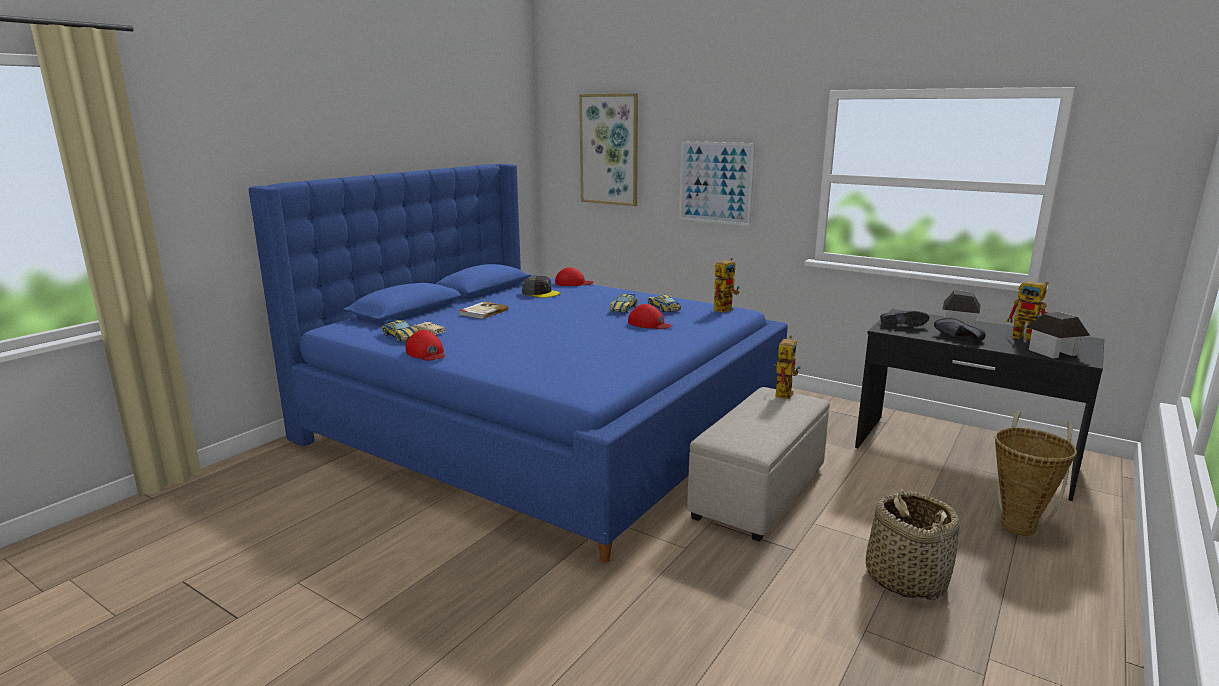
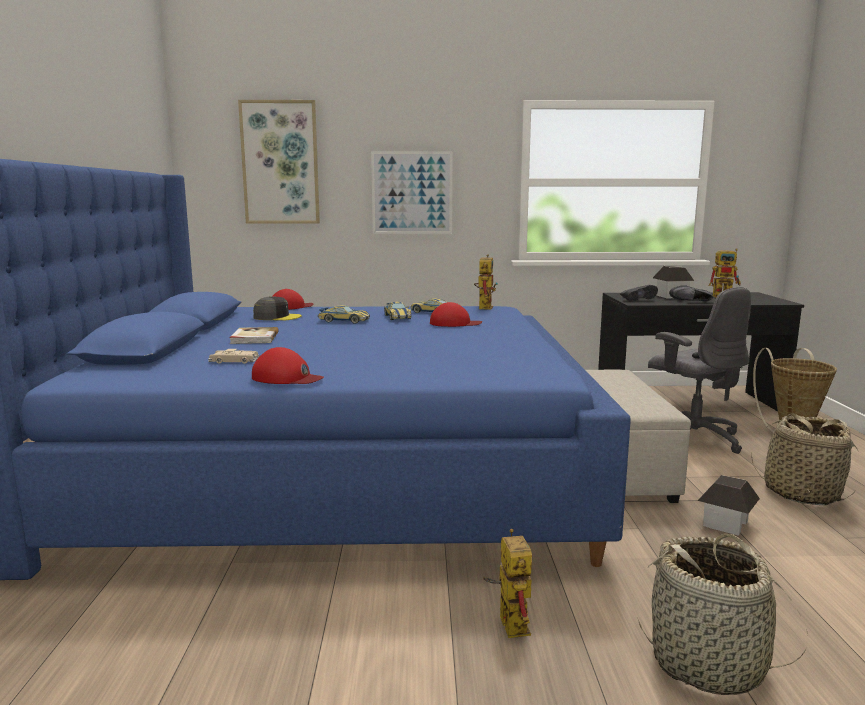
camera: 35 degrees left, 5 degrees down
toy car [382,319,418,342] -> toy car moved to [318,305,370,324]
toy robot [774,335,801,399] -> toy robot moved to [483,529,532,638]
toy house [1026,312,1090,358] -> toy house moved to [697,475,760,536]
none -> basket [637,534,808,695]
none -> grey office chair [648,287,751,454]

